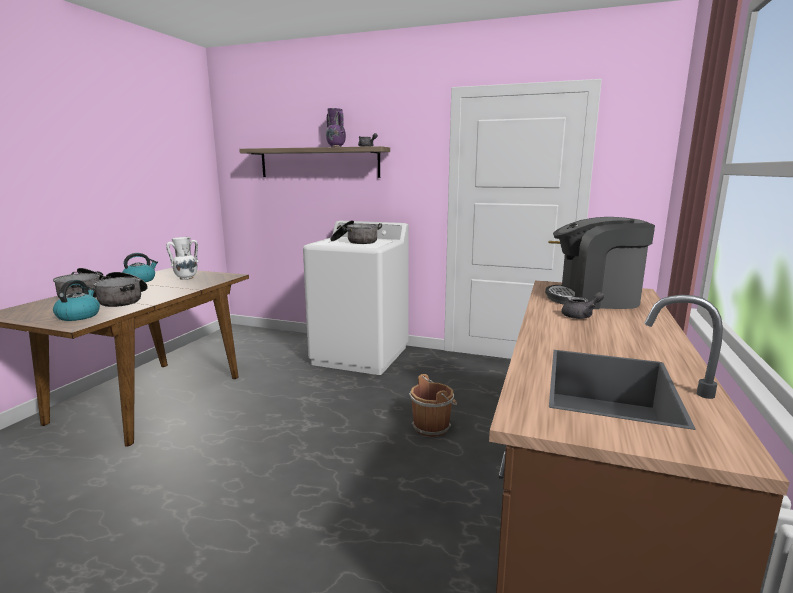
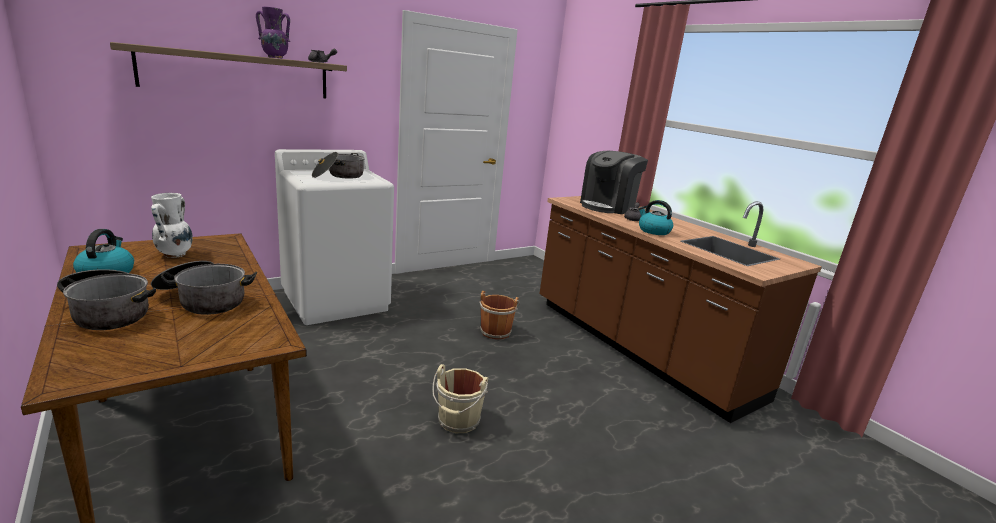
camera: 55 degrees left, 5 degrees up
kettle [53,280,100,321] -> kettle moved to [638,200,673,235]
none -> beige bucket [432,364,488,433]

